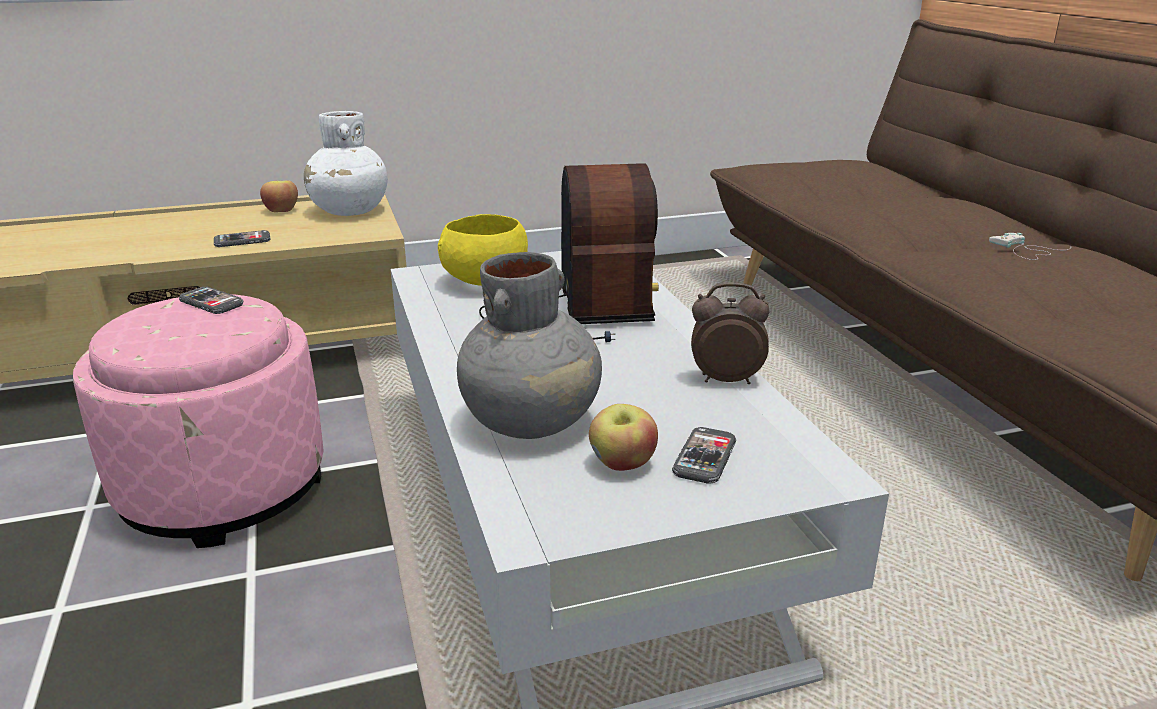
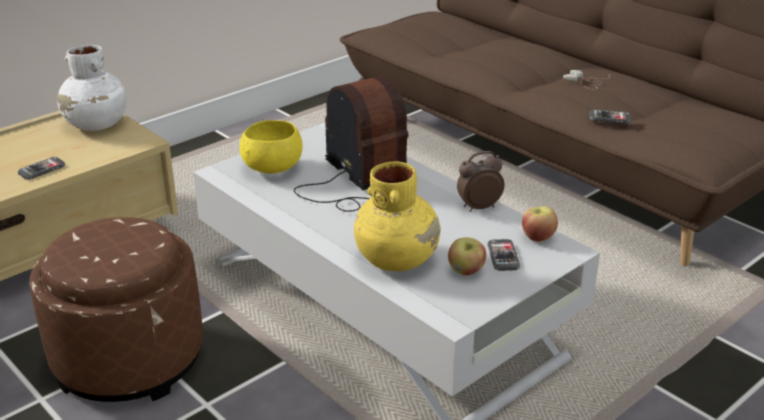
camera: 25 degrees left, 5 degrees up
pink ottoman [73,294,324,548] -> brown ottoman [29,217,203,402]
phone [179,287,244,314] -> phone moved to [589,110,631,123]
apple [260,180,298,212] -> apple moved to [522,206,558,242]
grey vase [457,252,602,439] -> yellow vase [354,162,440,271]

